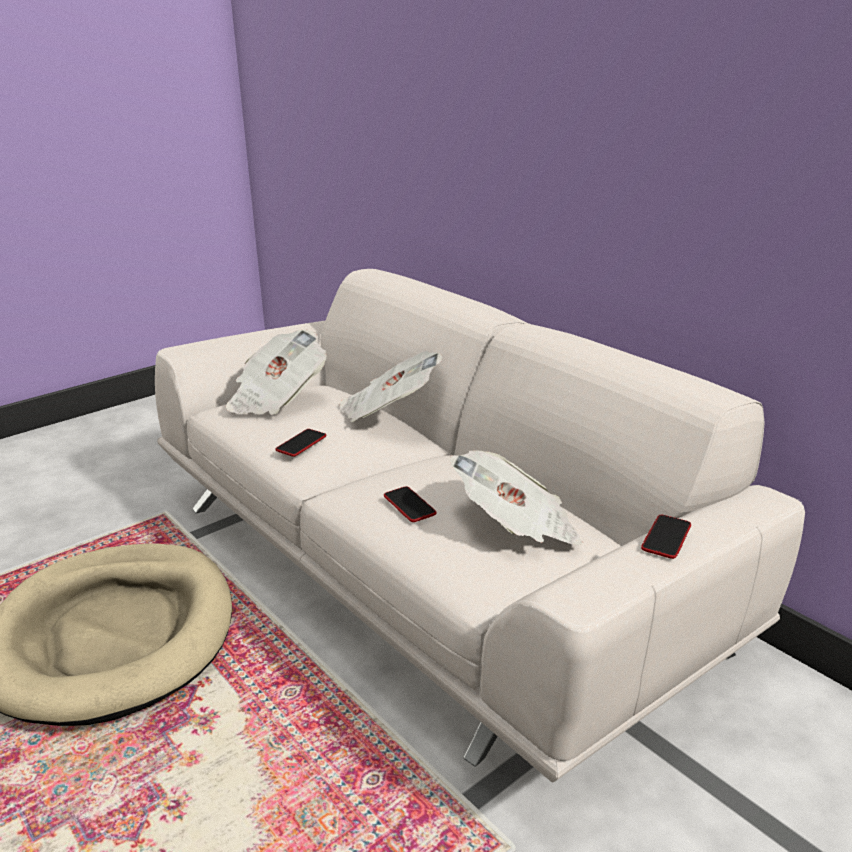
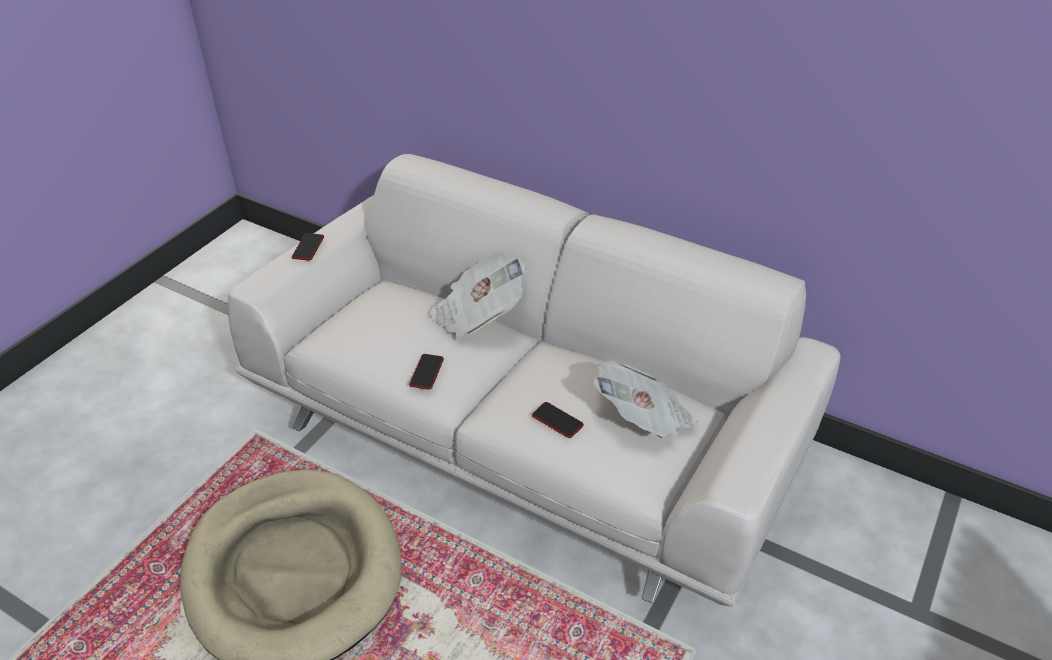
camera: 20 degrees left, 15 degrees up
newspaper [226,329,327,415] -> none
phone [641,515,691,559] -> phone moved to [292,233,324,261]

